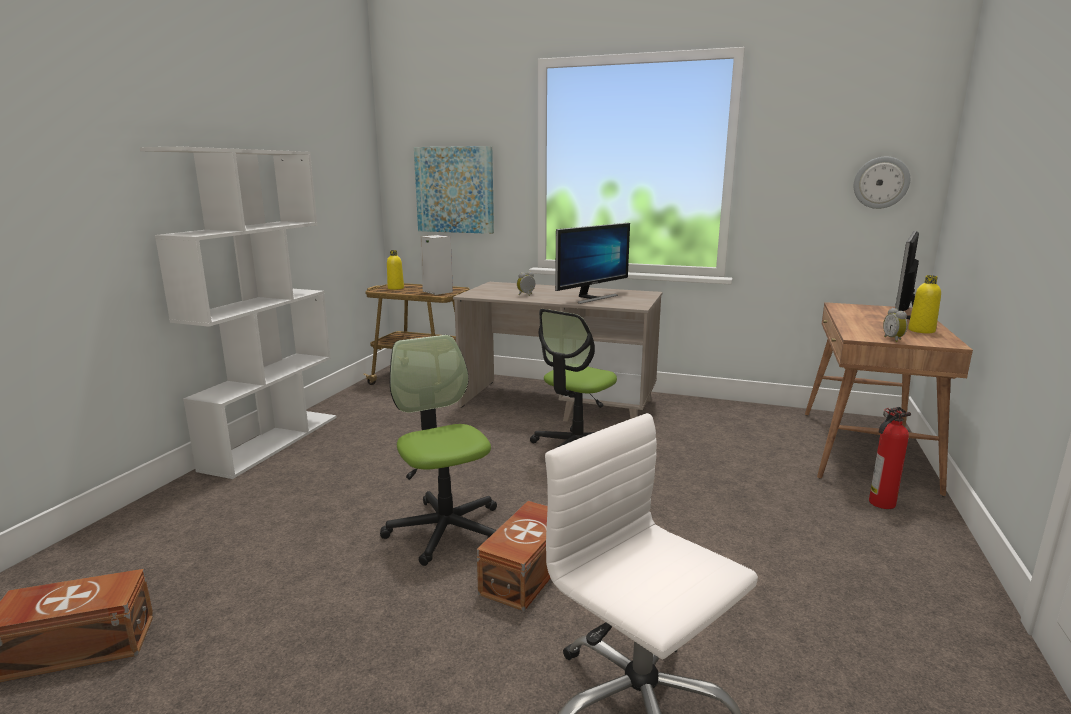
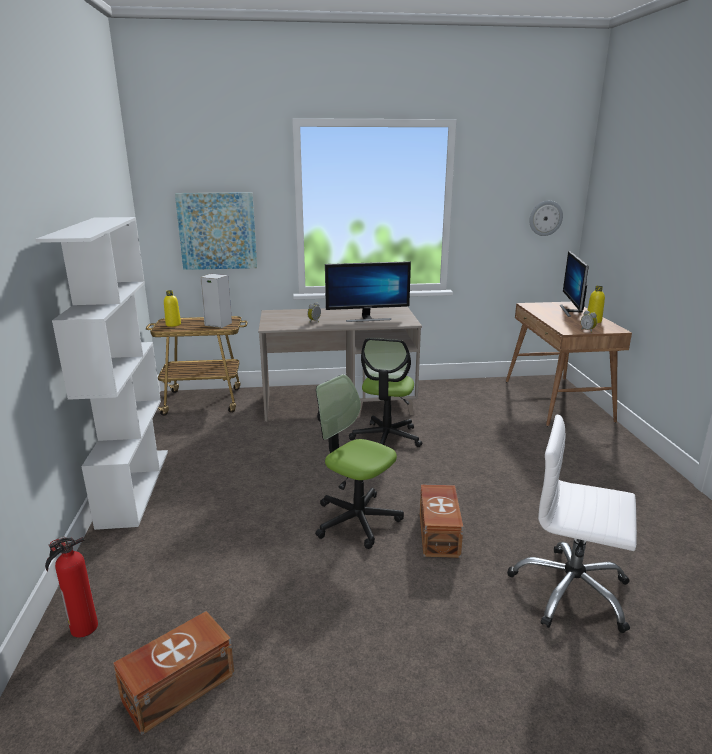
camera: 25 degrees left, 5 degrees up
monitor [555,223,630,304] -> monitor turned 60 degrees clockwise [325,261,411,322]
fire extinguisher [869,407,911,509] -> fire extinguisher moved to [45,536,98,638]

